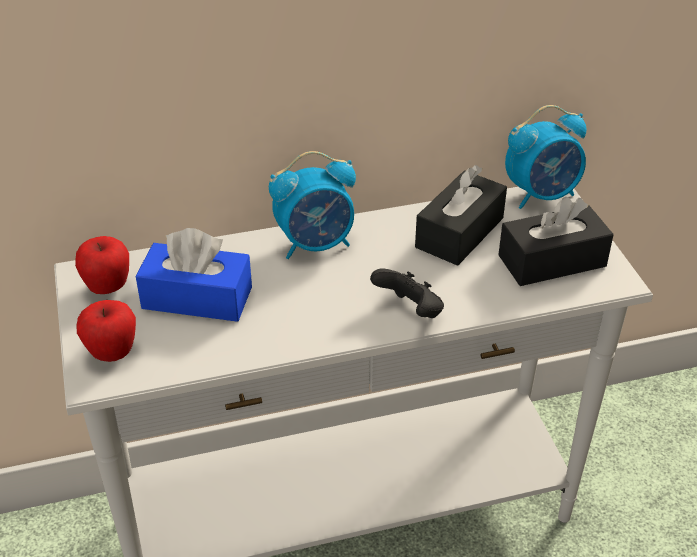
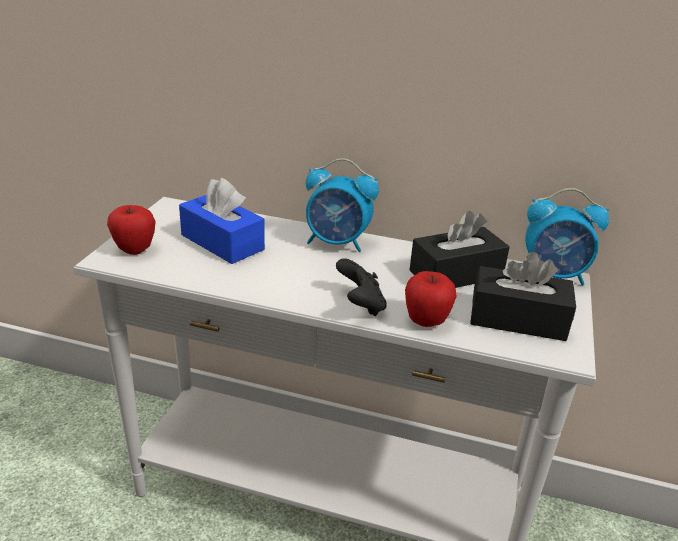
camera: 30 degrees right, 10 degrees down
apple [75,236,129,294] -> apple moved to [405,271,457,327]

